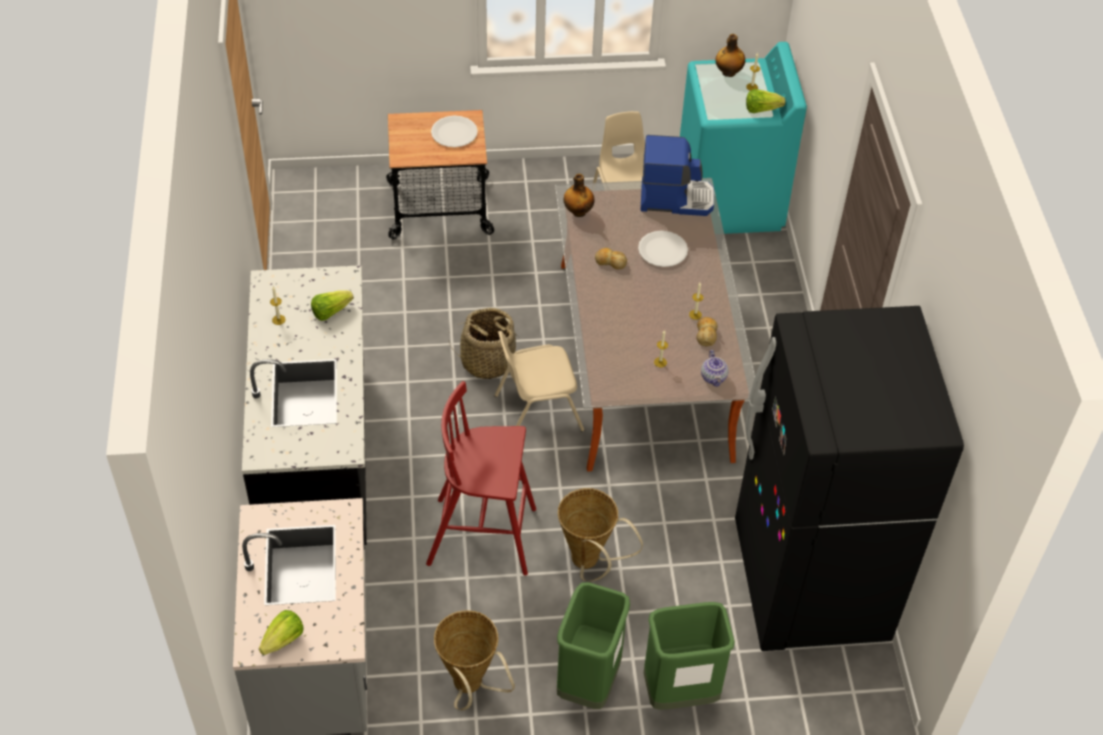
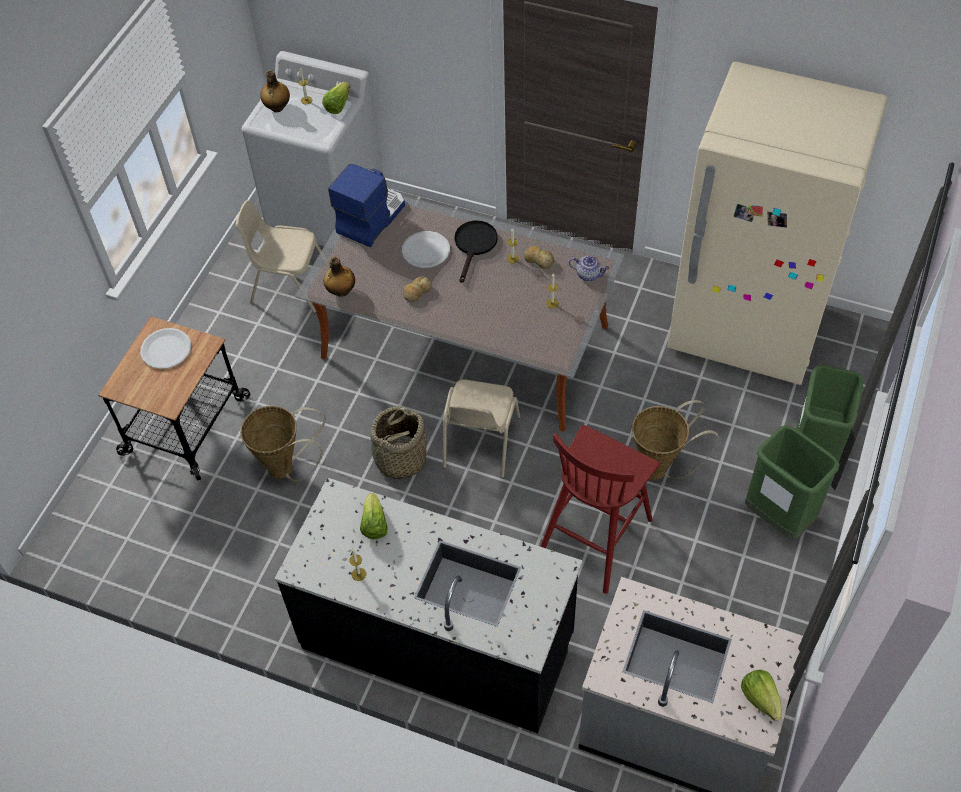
camera: 60 degrees left, 5 degrees up
basket [434,610,515,710] -> basket moved to [240,406,326,482]
turquoise washing machine [680,42,807,234] -> white washing machine [241,51,384,246]
black fridge [735,306,964,651] -> beige fridge [667,62,888,385]
none -> black frying pan [454,220,498,283]

